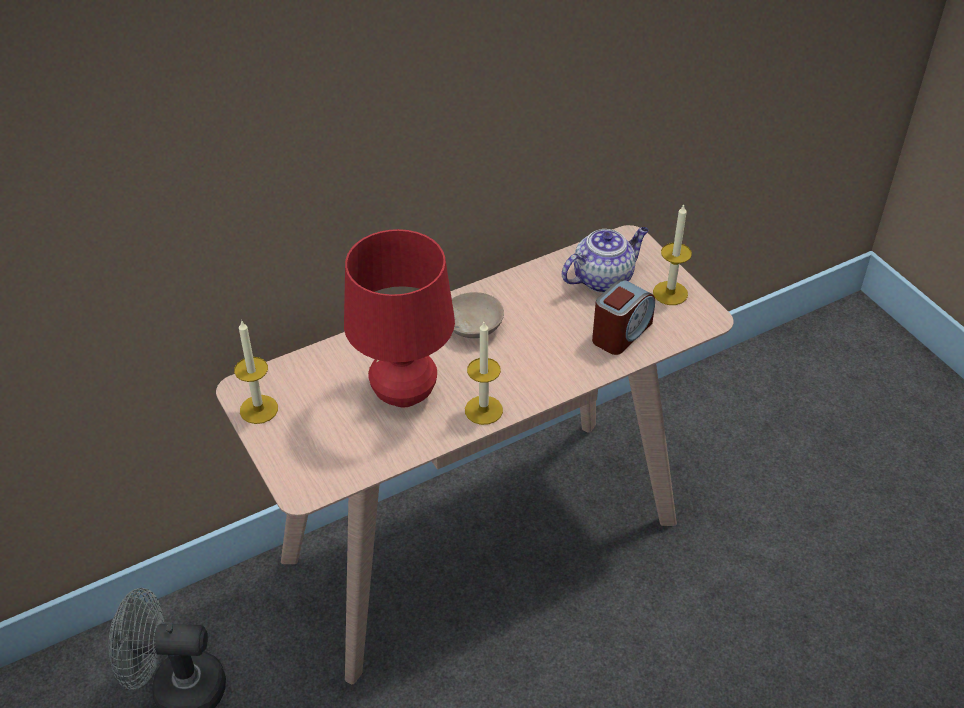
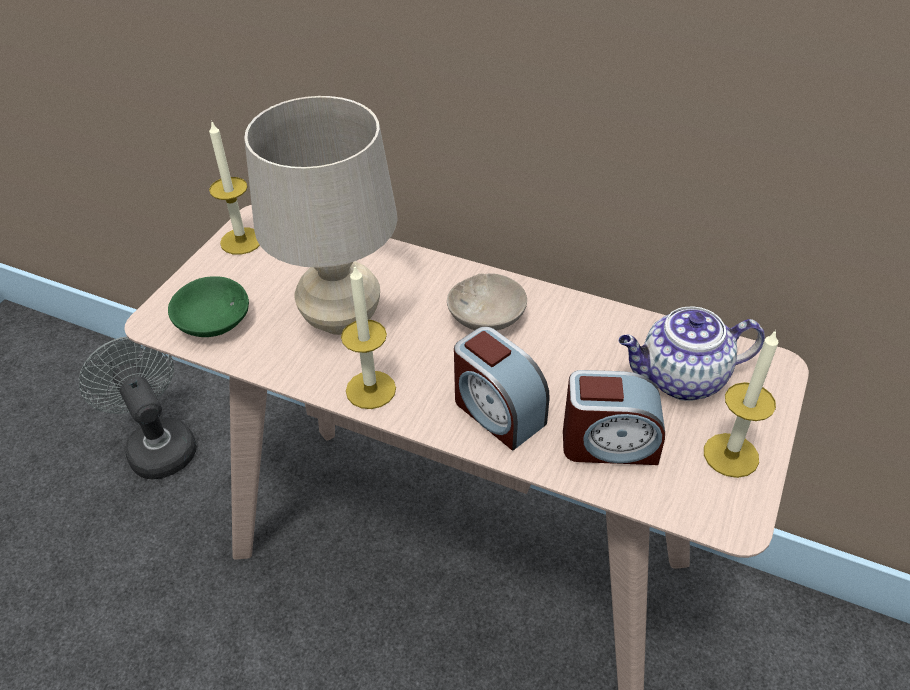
camera: 55 degrees right, 0 degrees up
red table lamp [344,229,455,407] -> beige table lamp [244,96,398,335]
teapot [562,227,649,293] -> teapot turned 150 degrees clockwise [619,307,765,401]
none -> green bowl [168,276,249,337]
none -> alarm clock [454,327,550,451]

